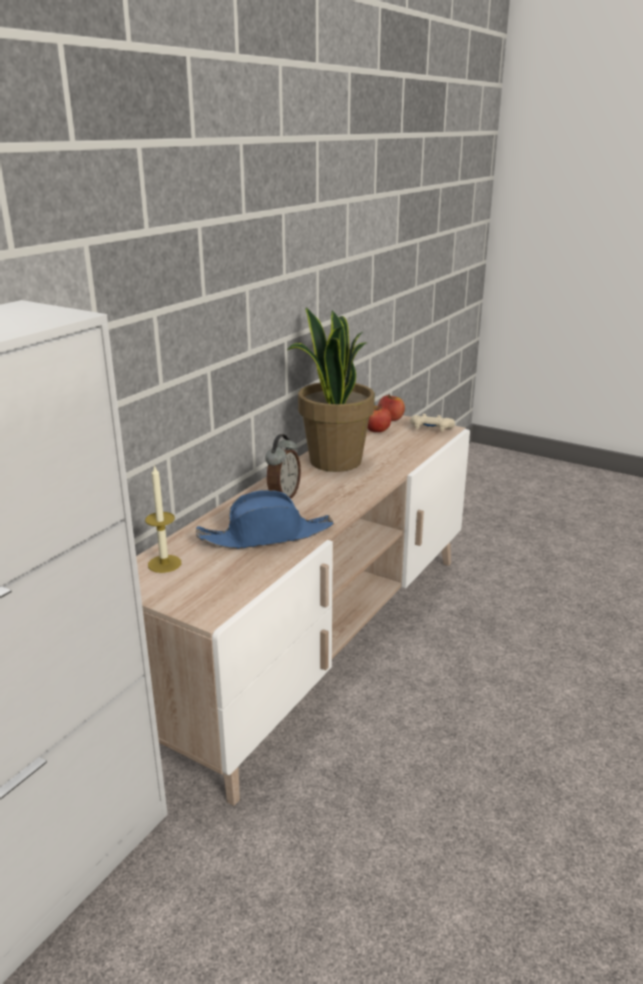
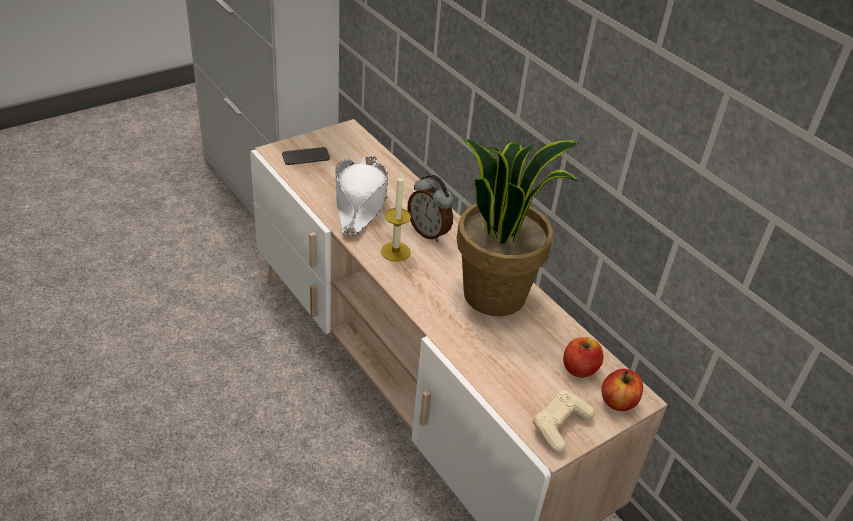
camera: 110 degrees right, 15 degrees up
candle [145,464,181,573] -> candle moved to [381,174,411,262]
blue hat [196,490,334,549] -> white hat [335,156,388,235]
none -> phone [282,147,330,165]

